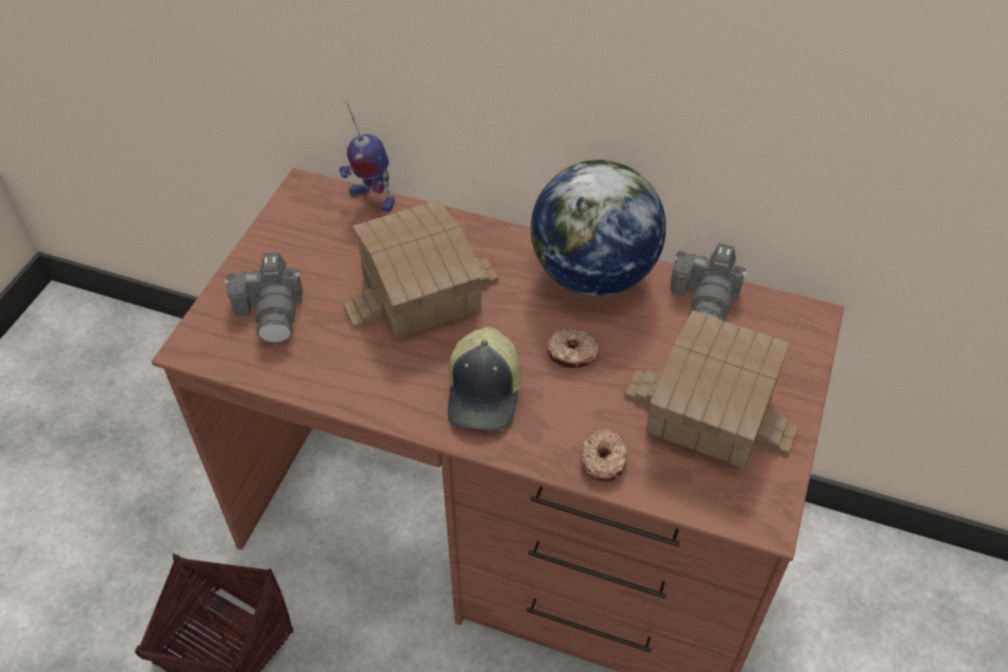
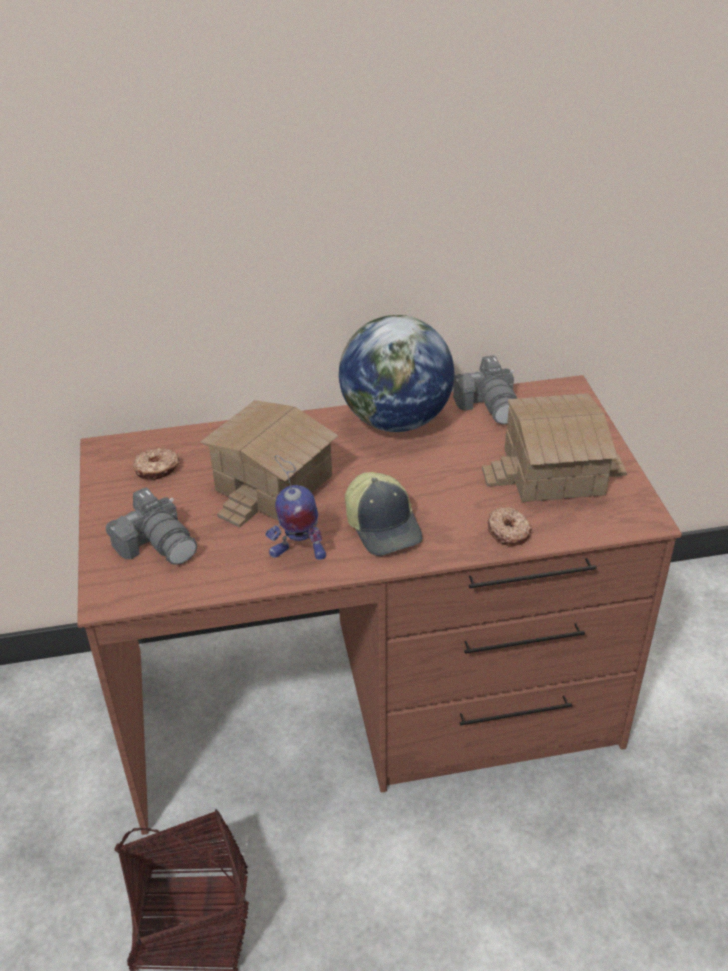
camera: 30 degrees left, 10 degrees down
toy robot [339,100,395,212] -> toy robot moved to [265,455,326,560]
donut [546,329,600,368] -> donut moved to [133,448,179,480]

